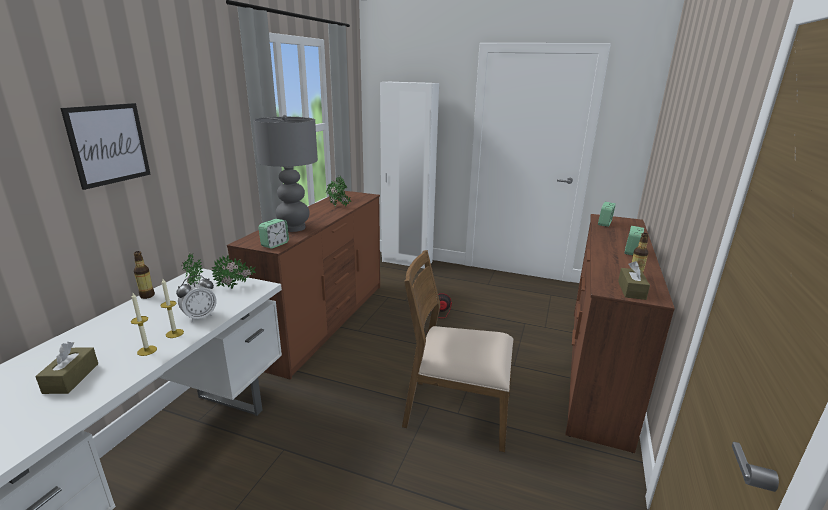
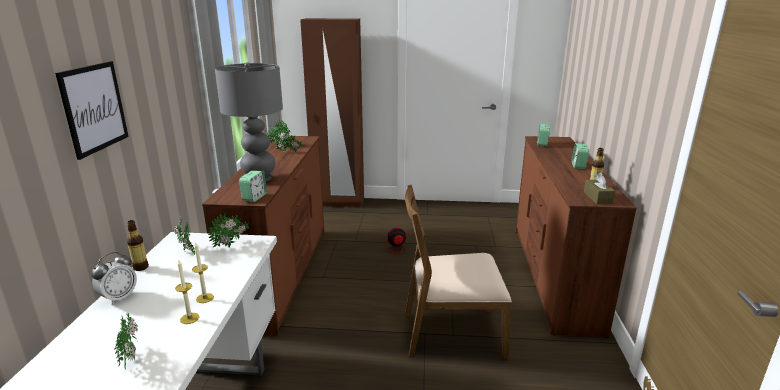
camera: 15 degrees left, 0 degrees up
brown tissue box [35,342,98,394] -> potted plant [115,312,138,370]
alarm clock [176,275,217,322] -> alarm clock moved to [91,252,137,305]
white wardrobe [380,82,439,269] -> brown wardrobe [300,18,364,208]

